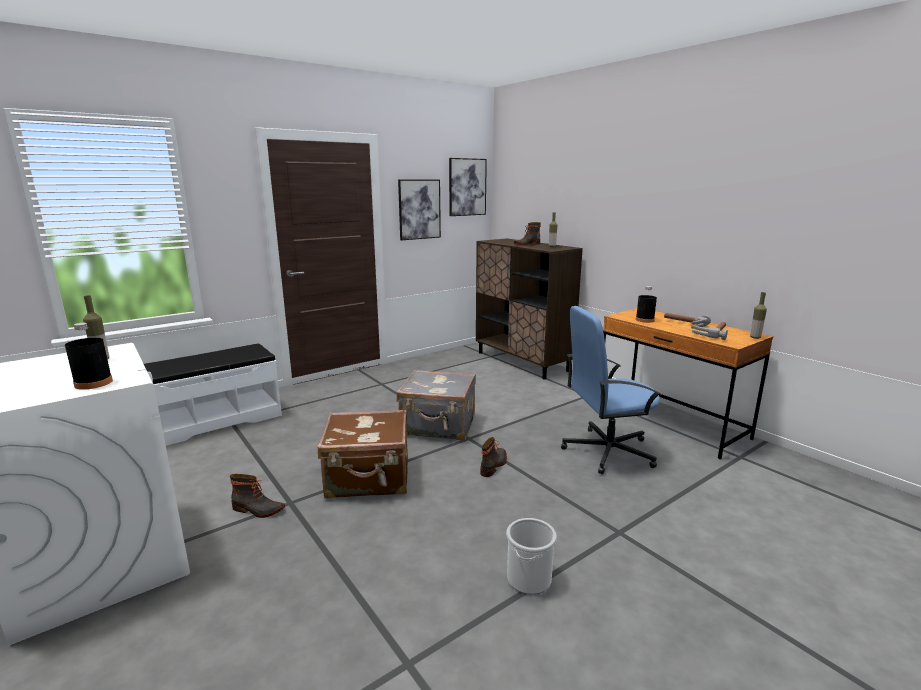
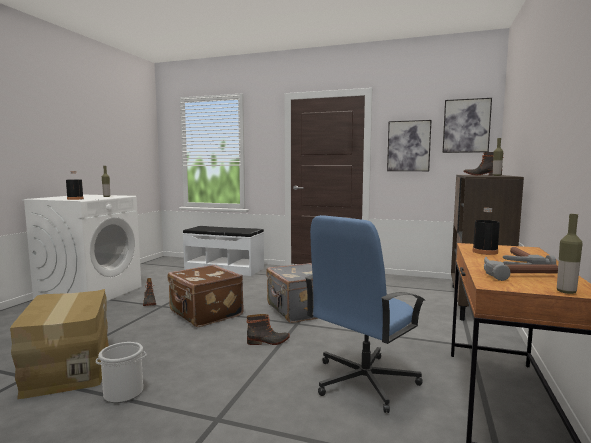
camera: 55 degrees right, 10 degrees down
blue office chair [561,306,661,474] -> blue office chair turned 90 degrees counterclockwise [305,215,425,413]
none -> cardboard box [10,289,109,399]

